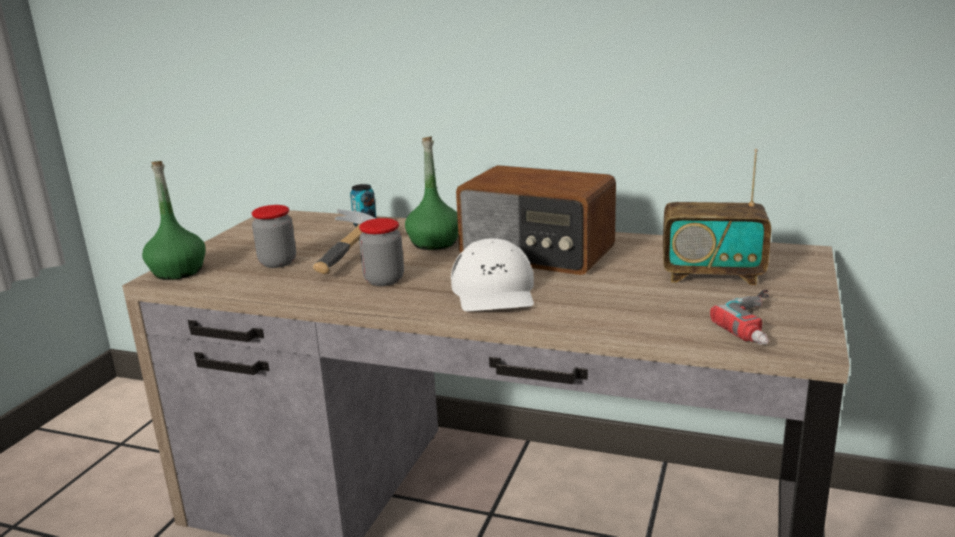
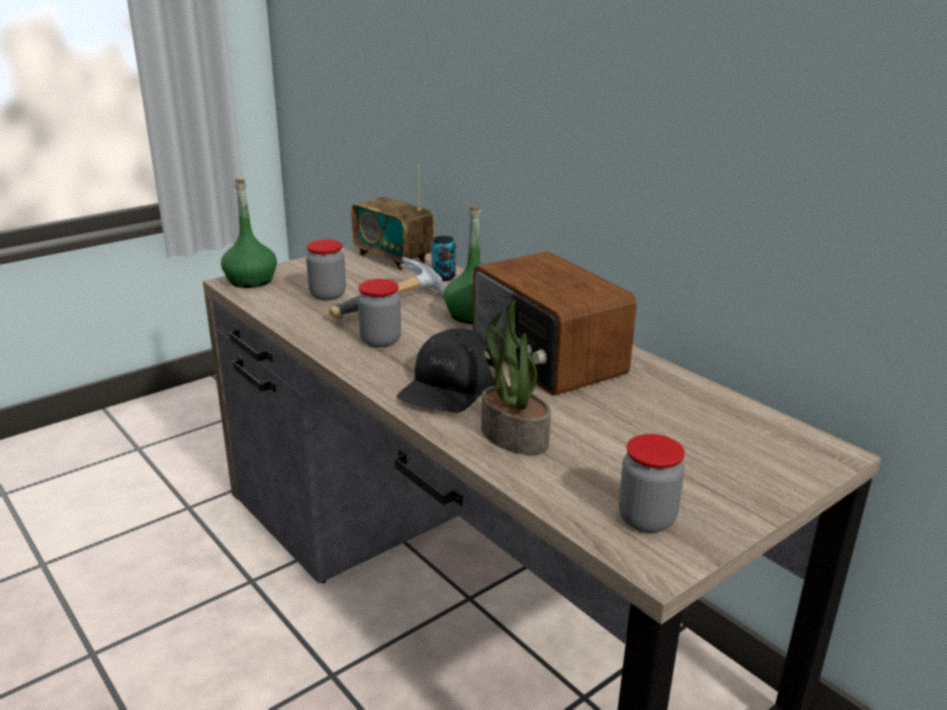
camera: 30 degrees right, 5 degrees up
white cap [451,238,534,311] -> black cap [397,328,495,413]
radio [663,149,771,285] -> radio moved to [351,165,435,270]
power drill [710,290,769,345] -> jar [619,434,685,533]
none -> potted plant [481,300,551,455]

